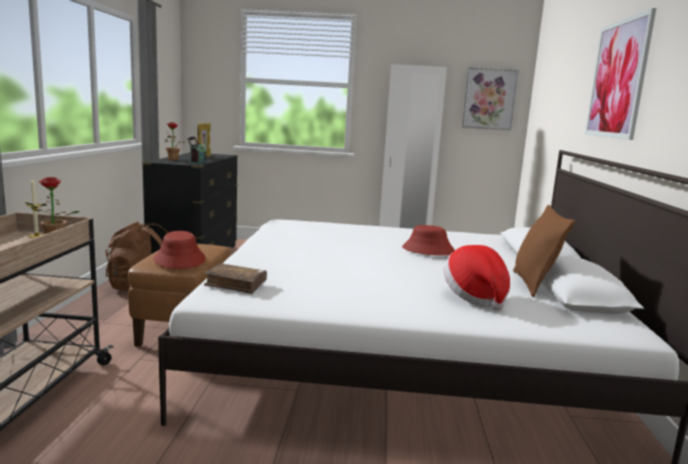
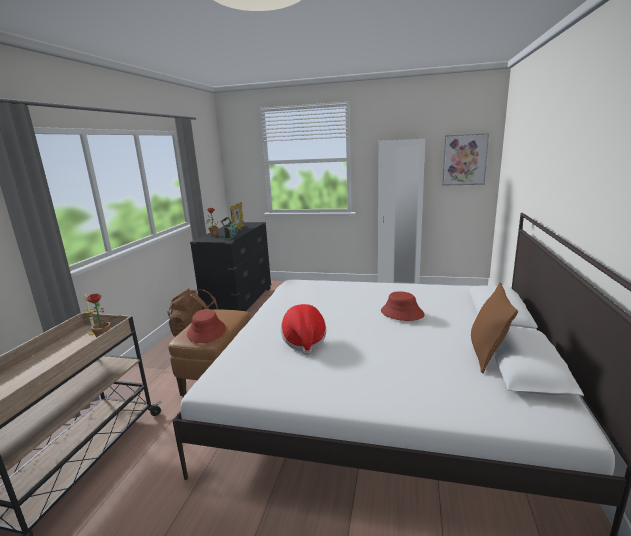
camera: 10 degrees right, 5 degrees up
brown book [204,263,267,294] -> none
hat [443,245,510,311] -> hat moved to [281,304,326,355]
picture [585,8,656,140] -> none

